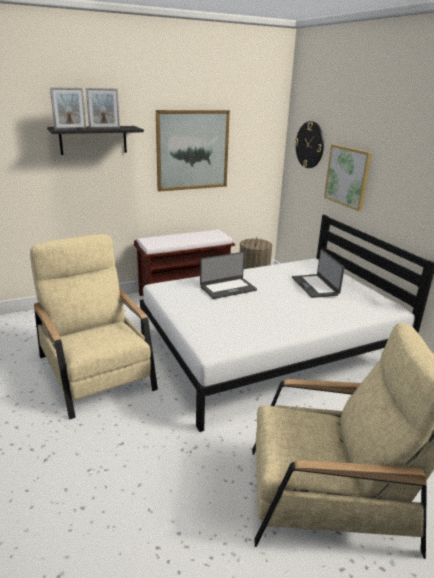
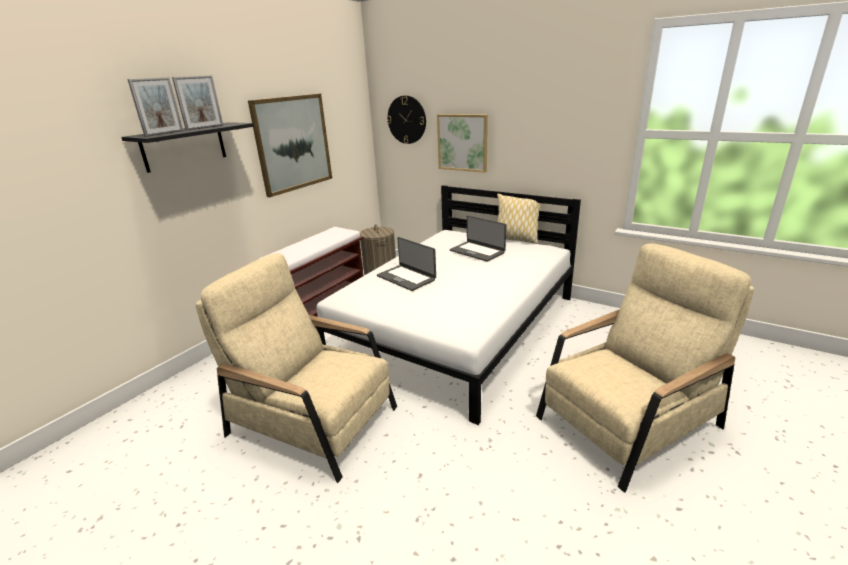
camera: 30 degrees left, 0 degrees up
laptop [200,252,257,299] -> laptop turned 105 degrees clockwise [377,237,436,291]
none -> pillow [497,194,541,244]

